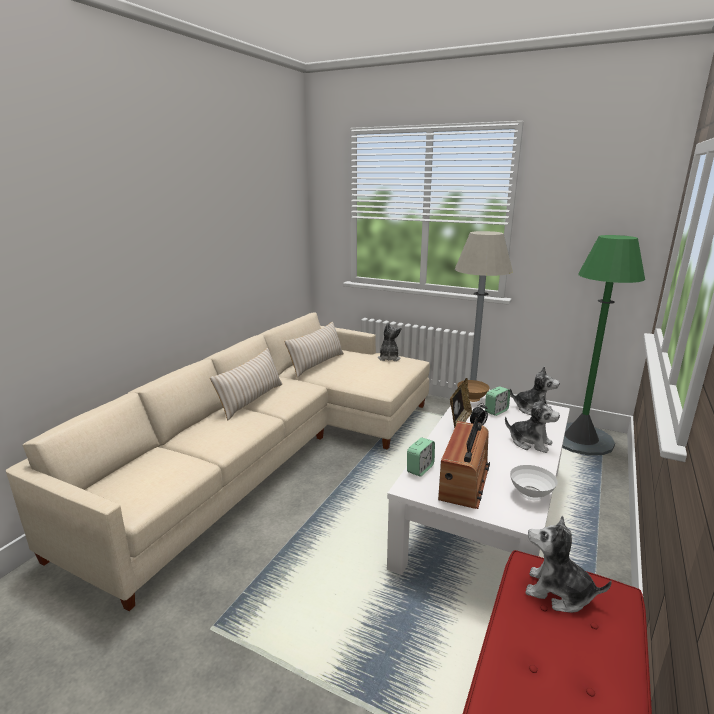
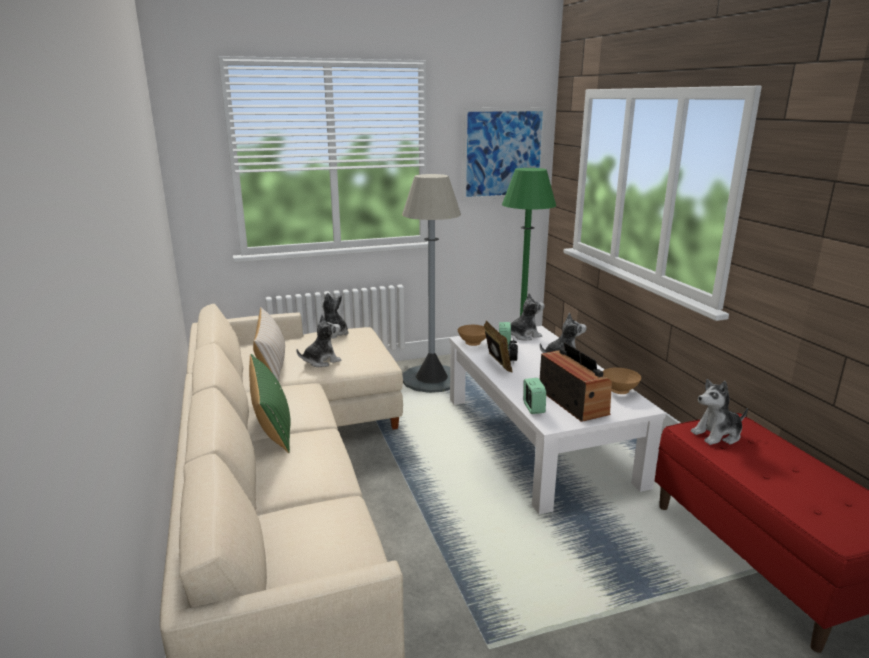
camera: 45 degrees left, 0 degrees up
beige pillow [210,348,282,420] -> green pillow [249,354,291,453]
white bowl [510,465,558,500] -> brown bowl [603,367,642,394]
none -> plush toy [296,315,341,367]
none -> picture [462,108,546,201]

